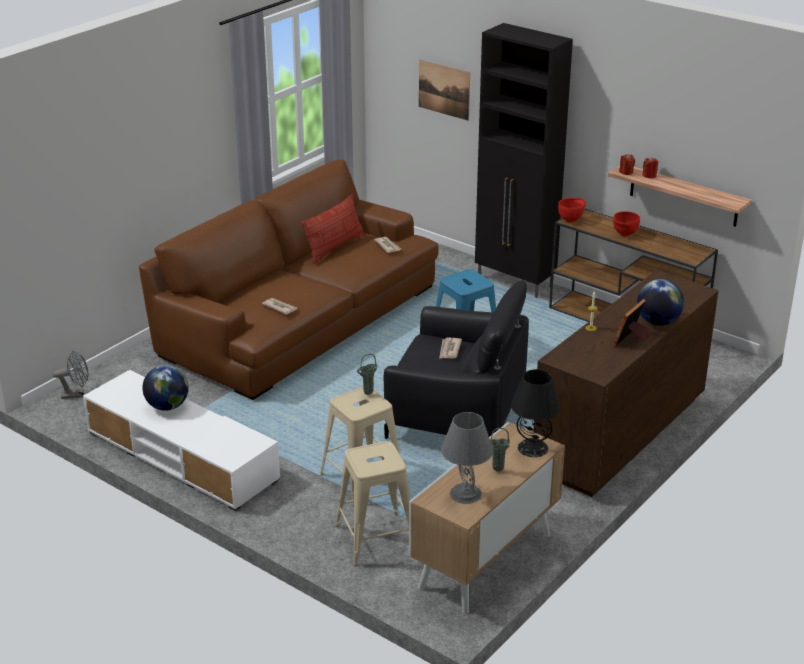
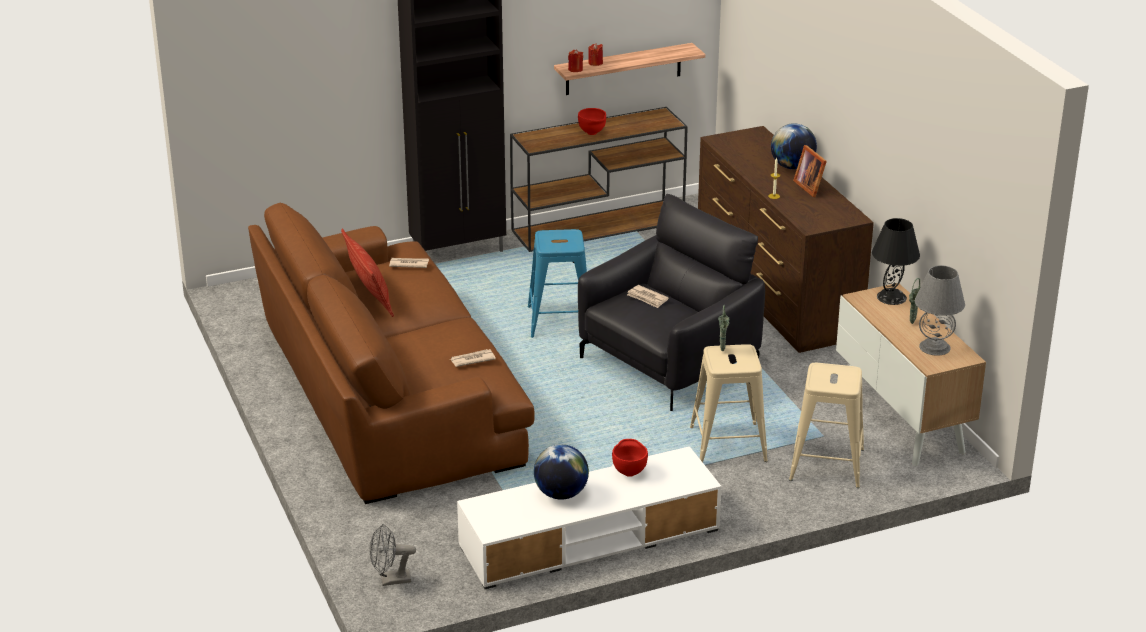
camera: 60 degrees left, 0 degrees up
grey fan [52,351,88,399] -> grey fan turned 120 degrees counterclockwise [370,524,416,586]
picture [419,60,470,121] -> none
red bowl [558,198,586,223] -> red bowl moved to [612,439,648,477]

